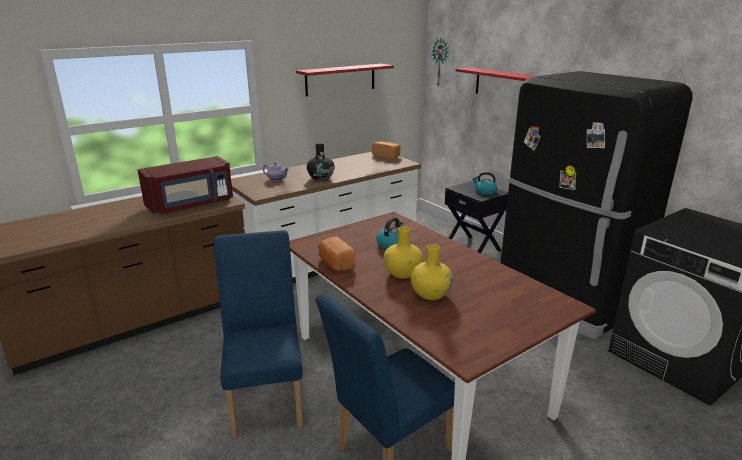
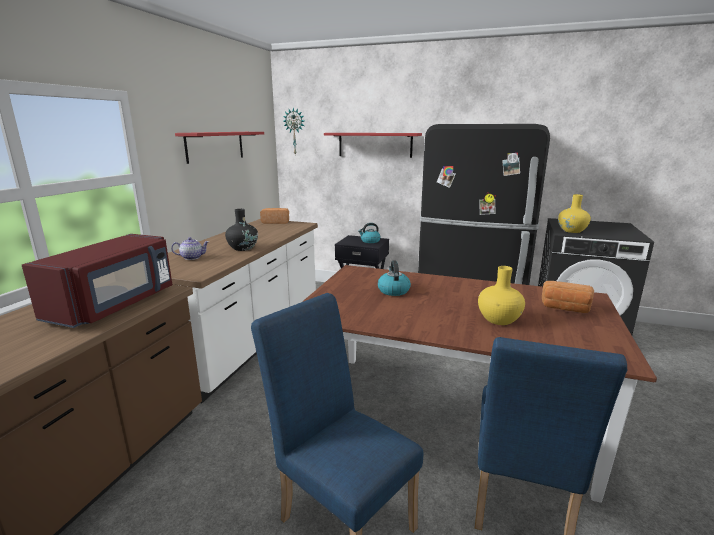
camera: 35 degrees left, 5 degrees down
bread [318,237,356,271] -> bread moved to [542,281,594,313]
yellow vase [384,226,423,279] -> yellow vase moved to [558,194,591,233]

